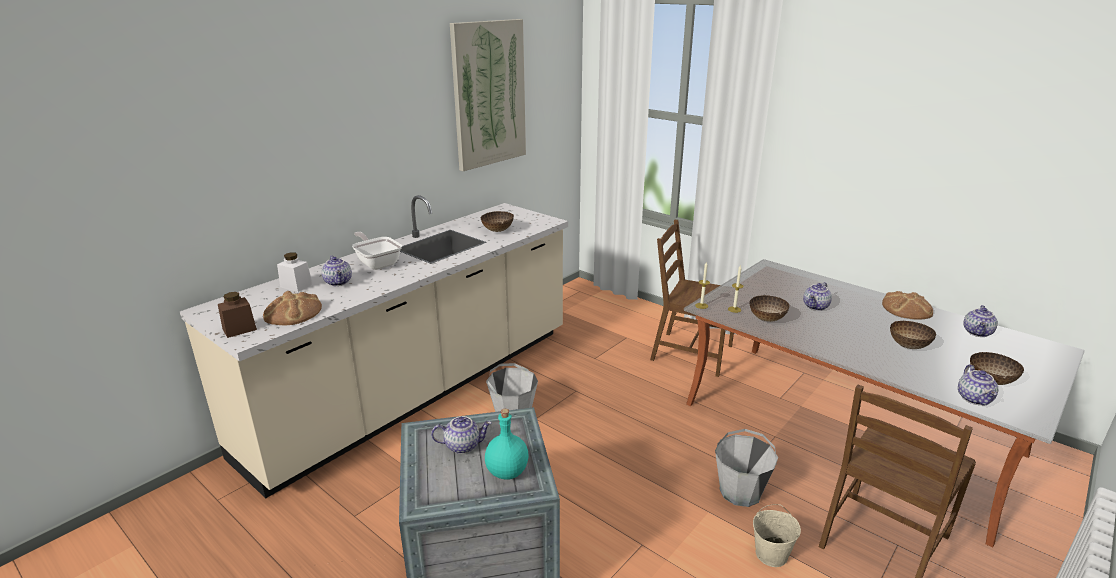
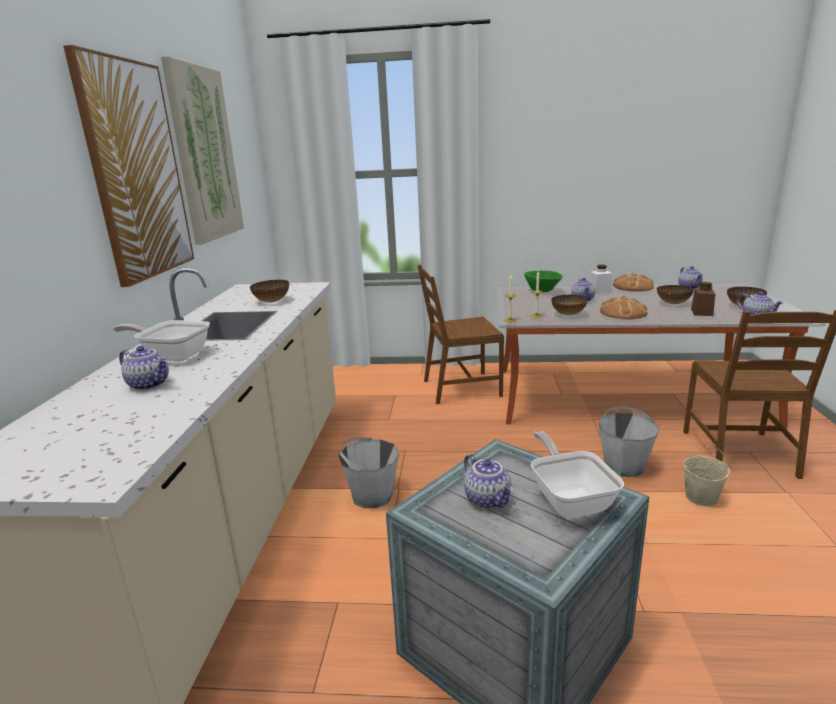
camera: 35 degrees left, 5 degrees down
brown jar [218,292,257,338] -> brown jar moved to [691,282,715,316]
bread [263,291,322,325] -> bread moved to [600,296,648,319]
white jar [277,252,313,292] -> white jar moved to [589,265,613,294]
teapot [431,416,492,454] -> teapot turned 105 degrees clockwise [464,454,514,509]
turquoise bottle [485,409,529,480] -> frying pan [531,431,624,518]
none -> picture [63,45,194,287]
none -> green bowl [524,271,563,292]

